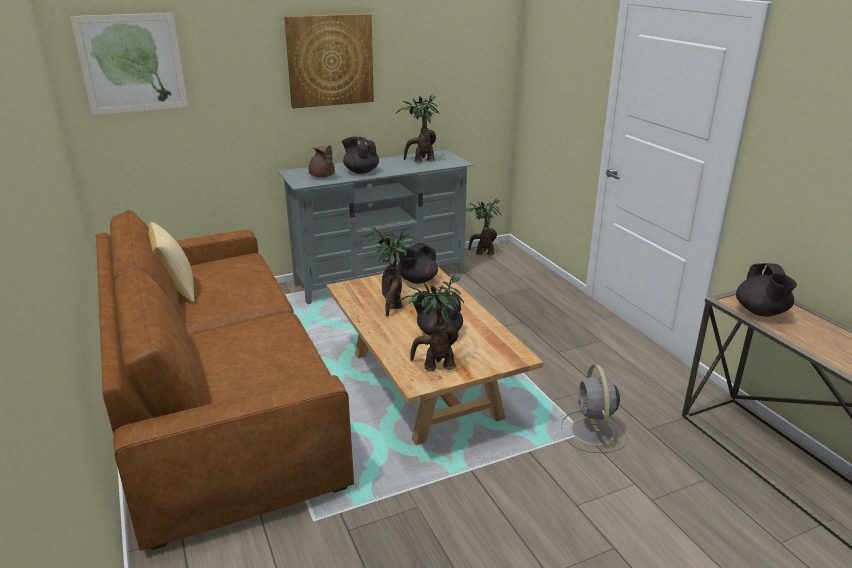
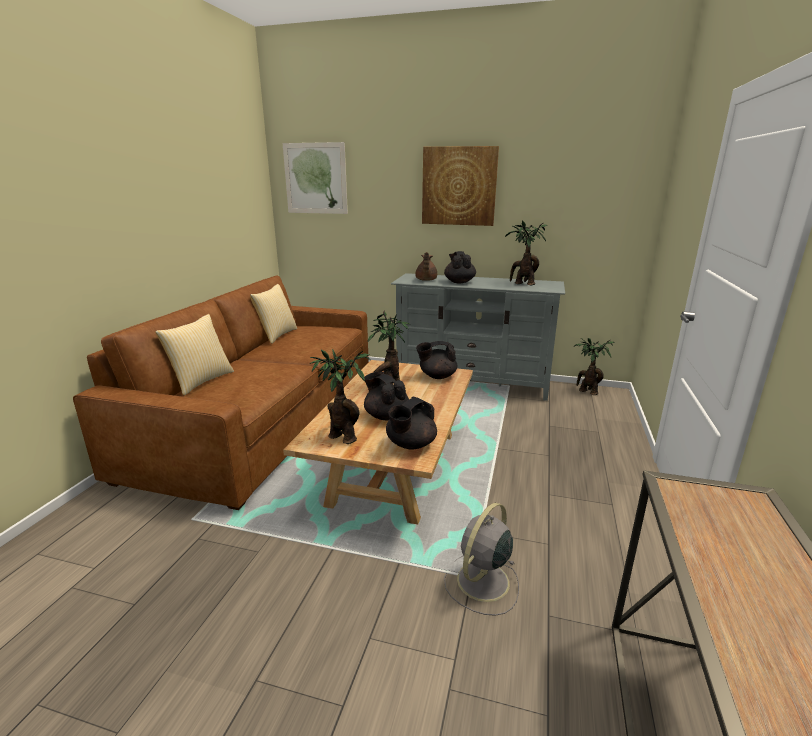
camera: 40 degrees right, 5 degrees down
black teapot [736,263,797,317] -> black teapot moved to [386,397,437,449]
none -> pillow [155,314,234,396]

